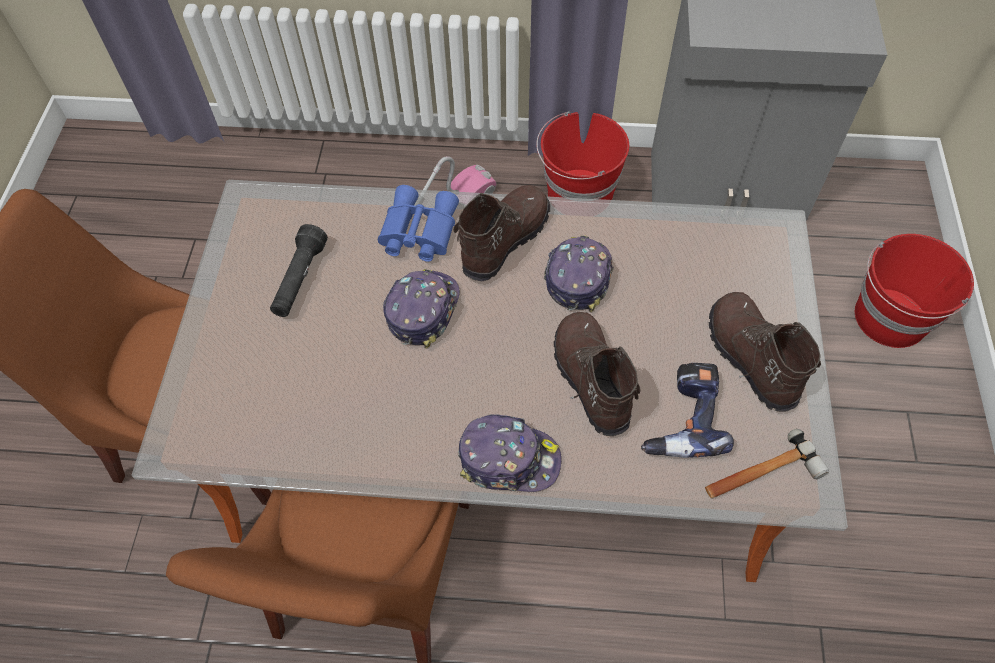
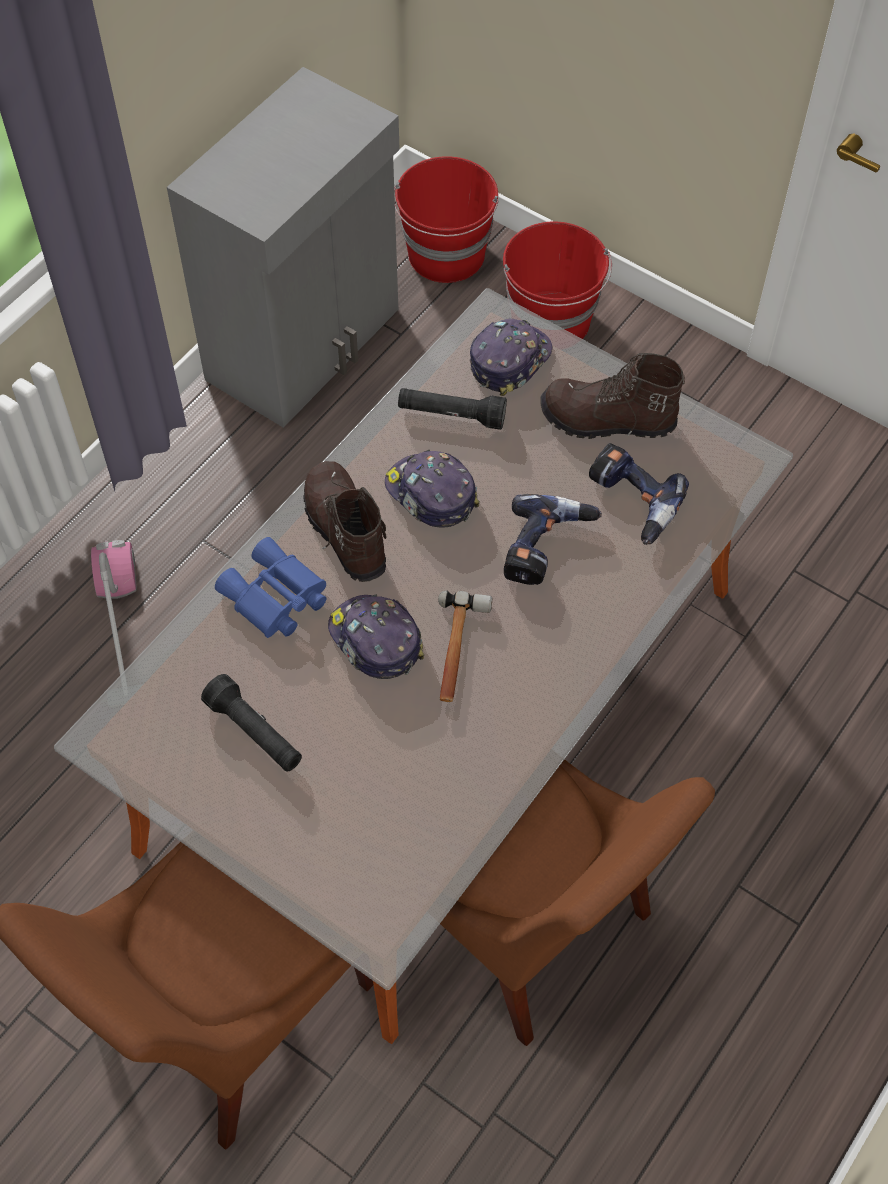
camera: 60 degrees left, 0 degrees up
cap [458,414,561,492] -> cap moved to [470,319,552,396]
red bucket [536,111,629,200] -> red bucket moved to [394,156,499,283]
brown boot [554,312,641,436] -> power drill [504,494,602,585]
hammer [705,429,829,498] -> hammer moved to [438,591,492,702]
none -> black flashlight [398,388,507,430]

